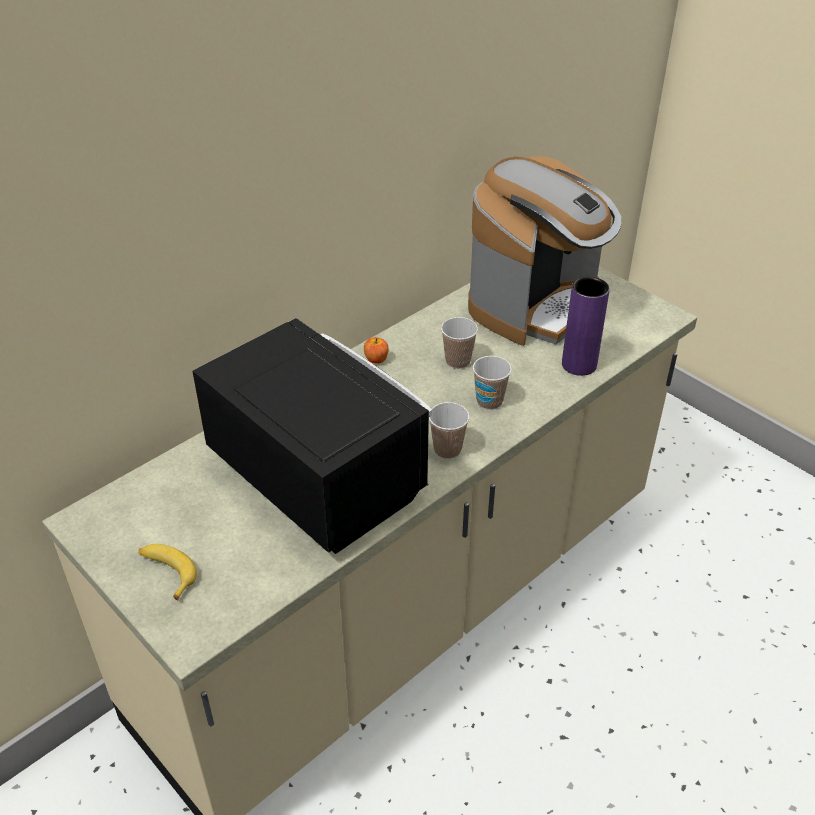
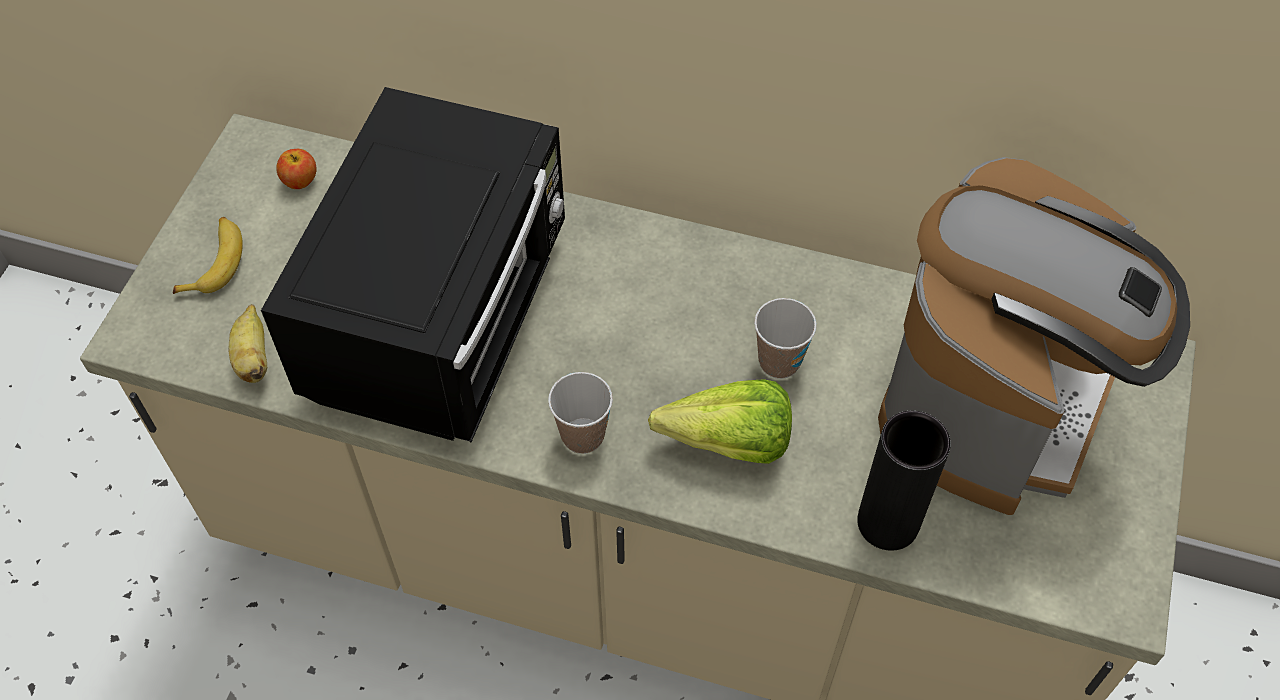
camera: 60 degrees right, 15 degrees up
apple [364,337,389,364] -> apple moved to [276,149,317,189]
coffee machine [468,156,622,346] -> coffee machine turned 75 degrees counterclockwise [878,157,1190,515]
cup [473,356,512,410] -> lettuce [648,379,792,464]
purple vase [562,276,610,376] -> black vase [857,411,951,551]
none -> banana [229,304,267,383]

